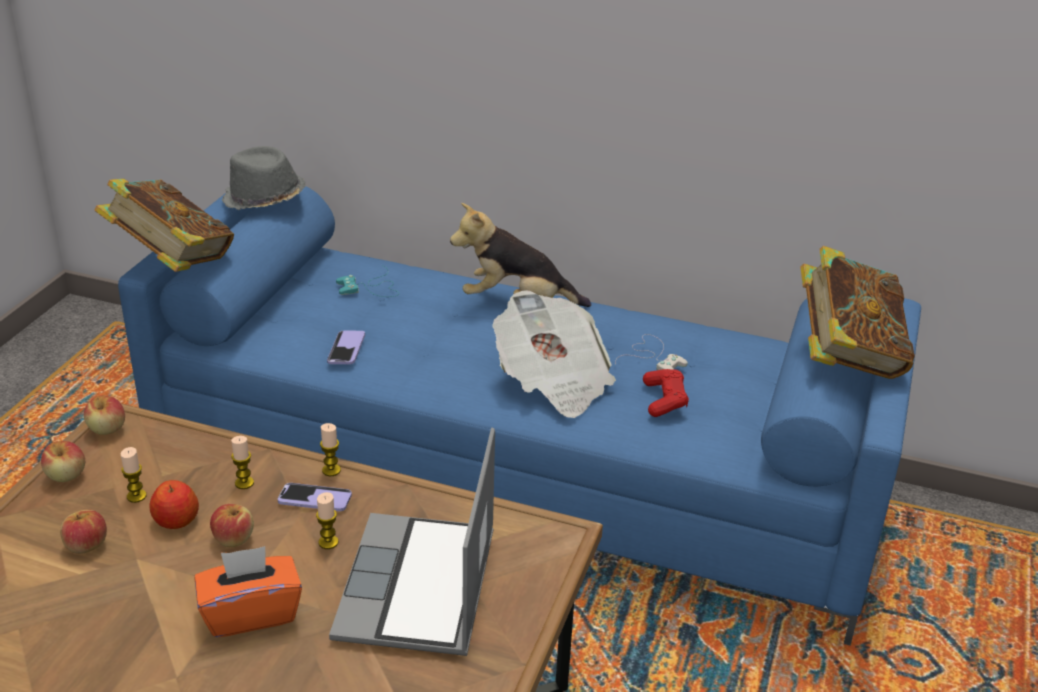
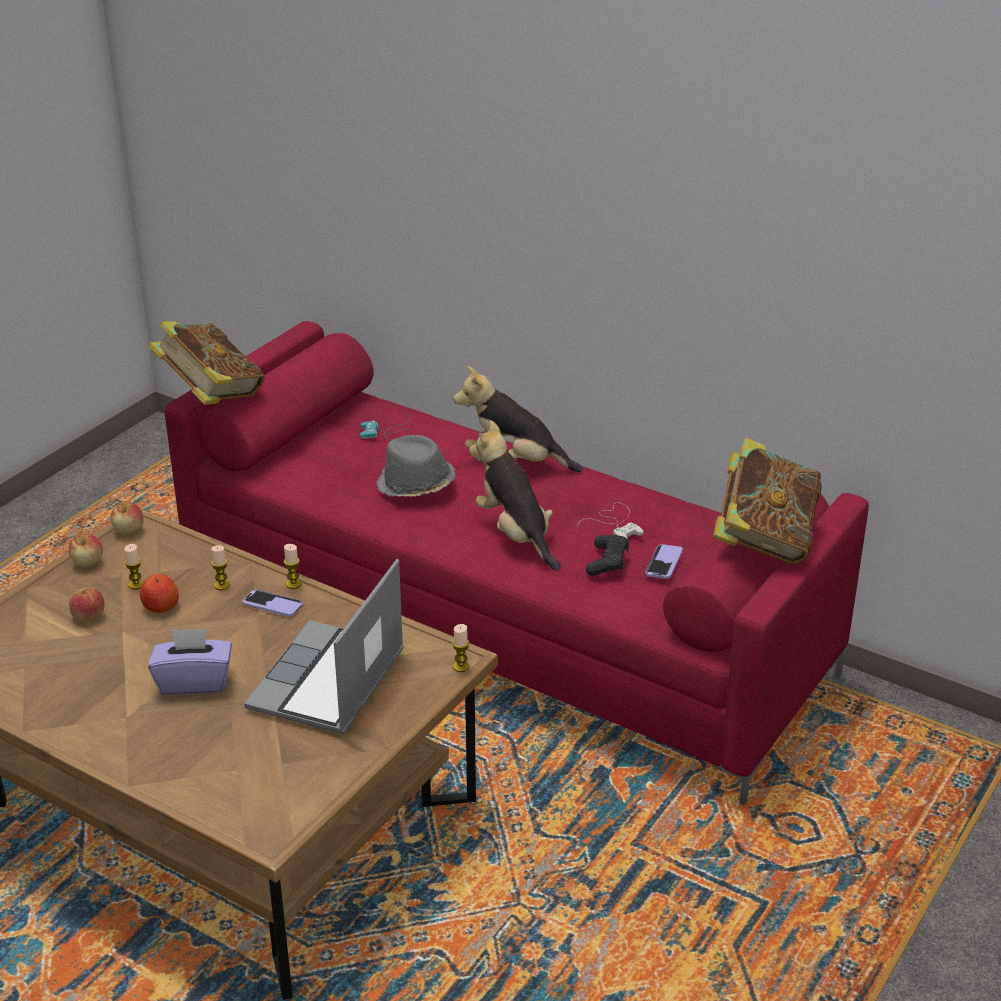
camera: 15 degrees right, 0 degrees up
blue sofa [118,186,921,646] -> red sofa [165,321,869,806]
orange tissue box [194,546,302,638] -> purple tissue box [148,629,232,695]
apple [210,504,254,547] -> none
grey hat [222,146,306,210] -> grey hat moved to [376,435,456,497]
candle [316,492,339,549] -> candle moved to [452,624,470,672]
phone [327,331,365,364] -> phone moved to [645,544,683,579]
newspaper [492,290,616,418] -> plush toy [469,420,561,571]
red game controller [643,369,689,417] -> black game controller [586,535,629,576]

